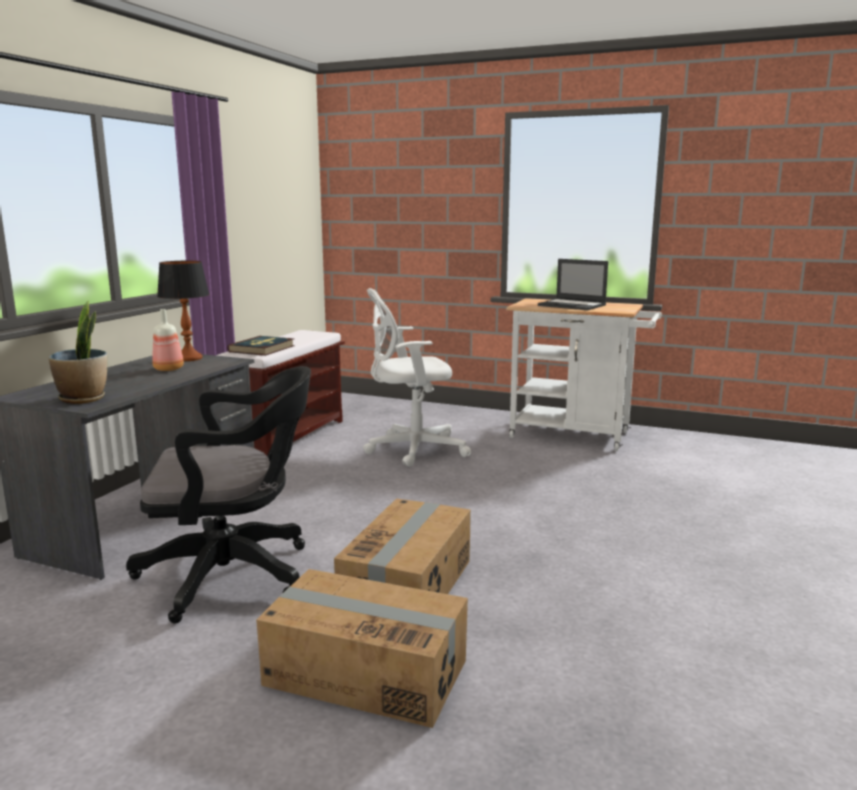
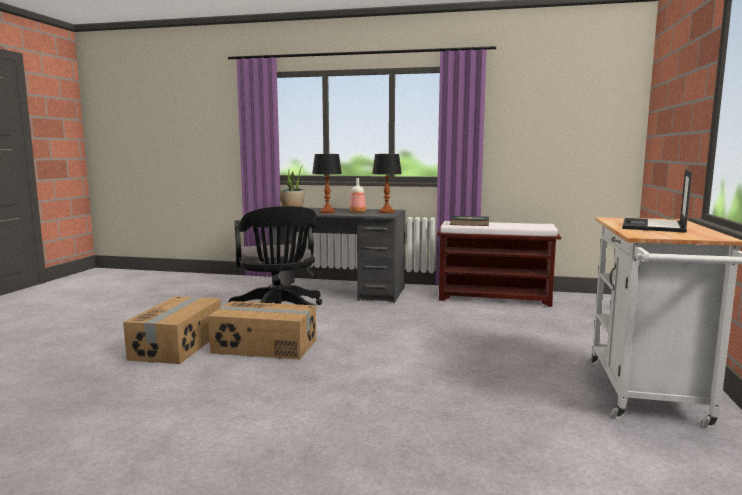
camera: 80 degrees right, 5 degrees down
white office chair [363,288,471,467] -> none
none -> table lamp [312,154,342,213]

